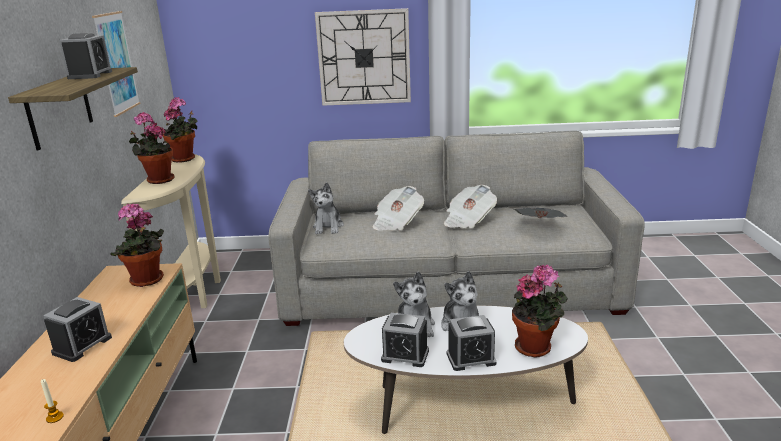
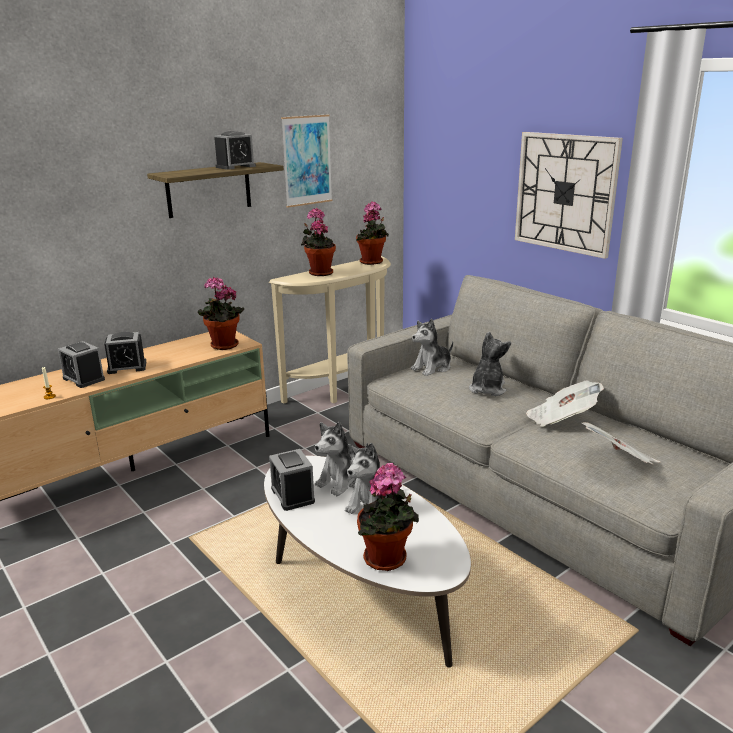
camera: 50 degrees right, 0 degrees up
newspaper [373,186,424,231] -> plush toy [469,331,511,396]
alarm clock [447,315,497,371] -> alarm clock moved to [58,341,105,388]

